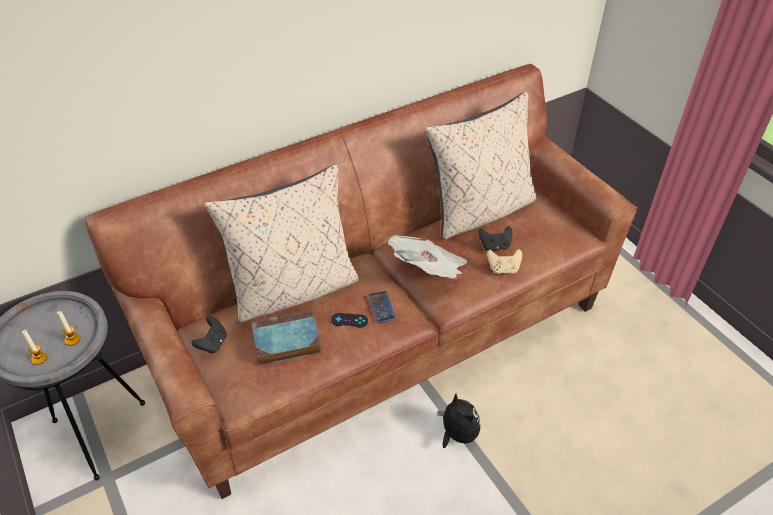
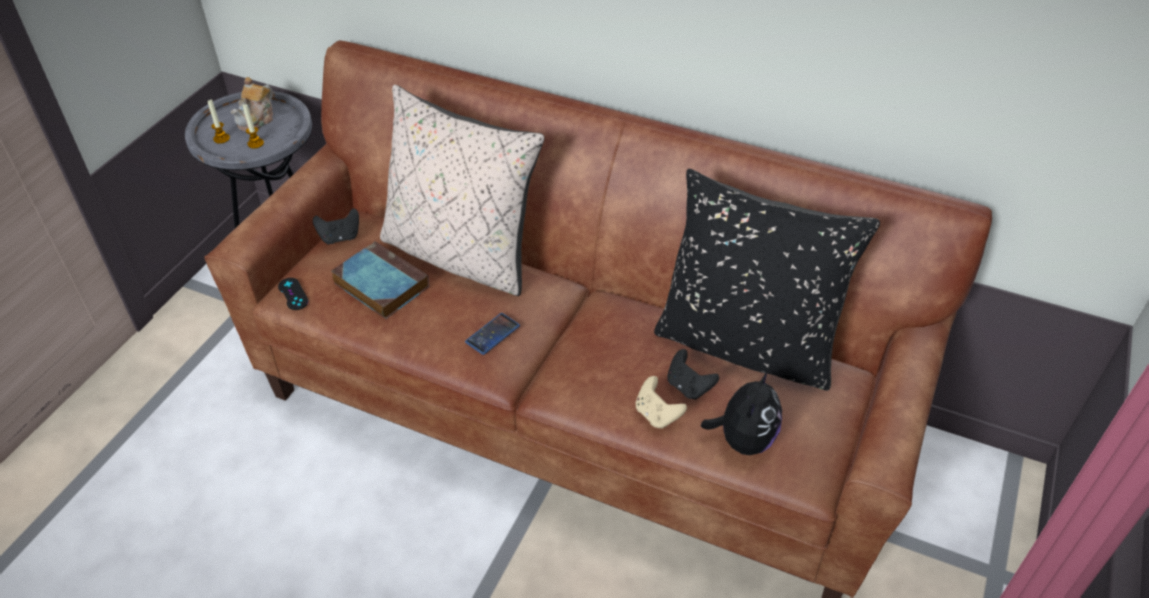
camera: 55 degrees right, 0 degrees up
black game controller [331,313,368,328] -> black game controller moved to [278,278,308,310]
newspaper [388,235,467,279] -> none
beige pillow [425,92,537,240] -> black pillow [654,168,880,391]
plush toy [437,394,480,448] -> plush toy moved to [701,370,782,455]
none -> teapot [231,77,273,132]

